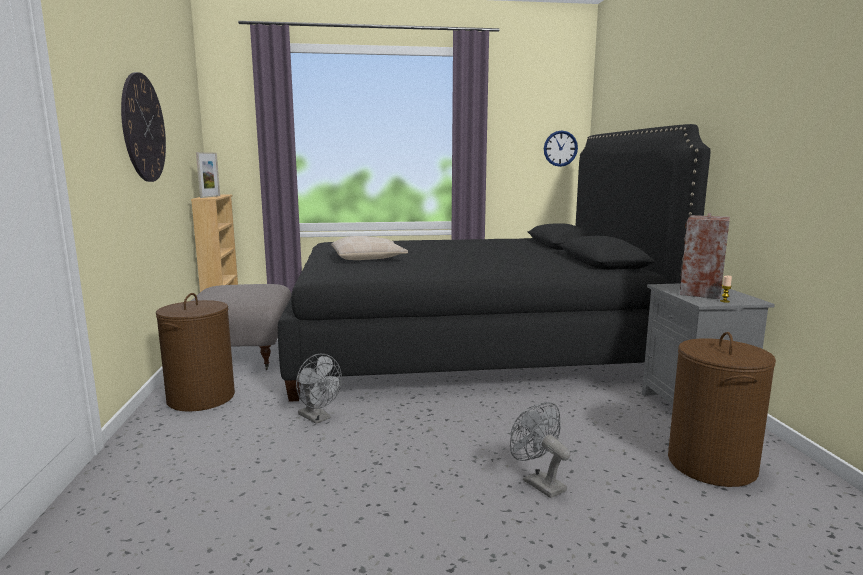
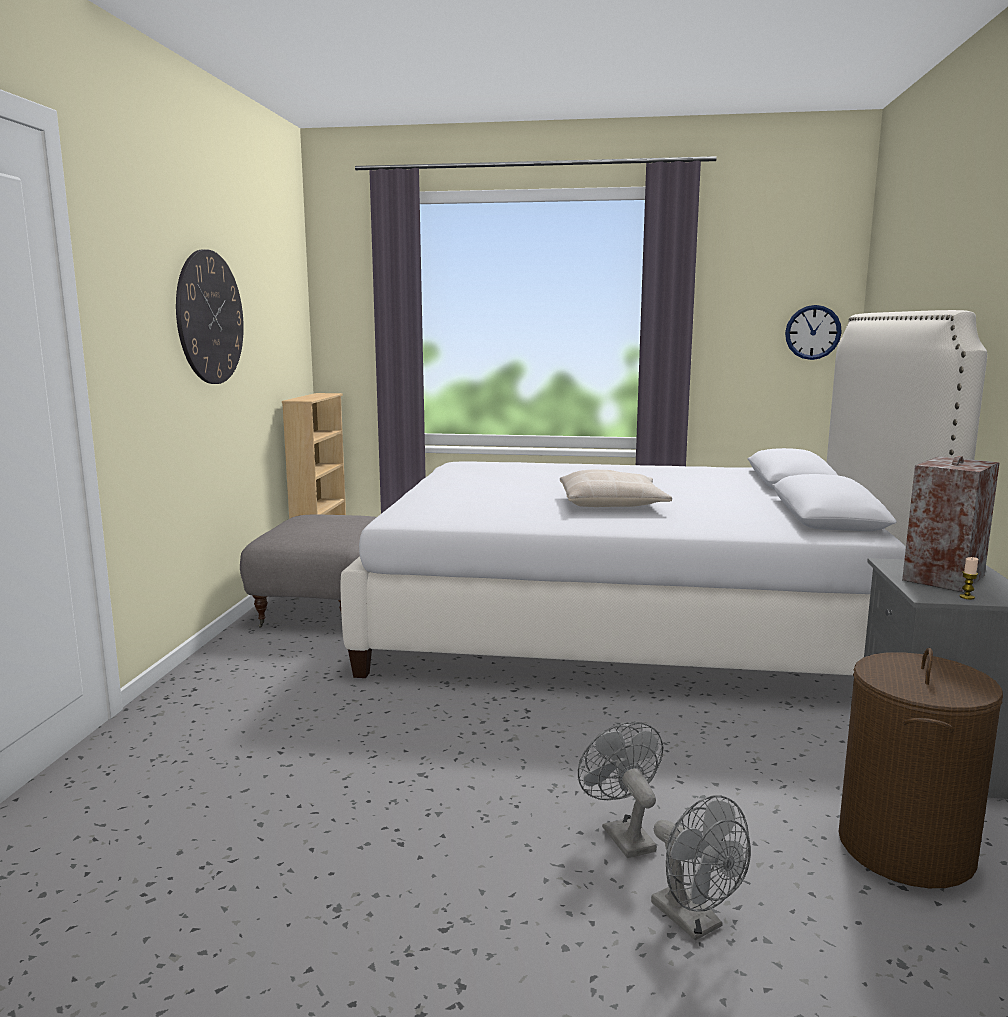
camera: 15 degrees right, 0 degrees up
brown laundry basket [156,293,235,412] -> none
picture frame [196,152,220,198] -> none
black bed [278,124,710,402] -> white bed [341,310,987,678]
grey fan [296,354,342,424] -> grey fan moved to [651,795,751,940]
beige pillow [331,236,408,260] -> beige pillow moved to [560,470,672,507]

